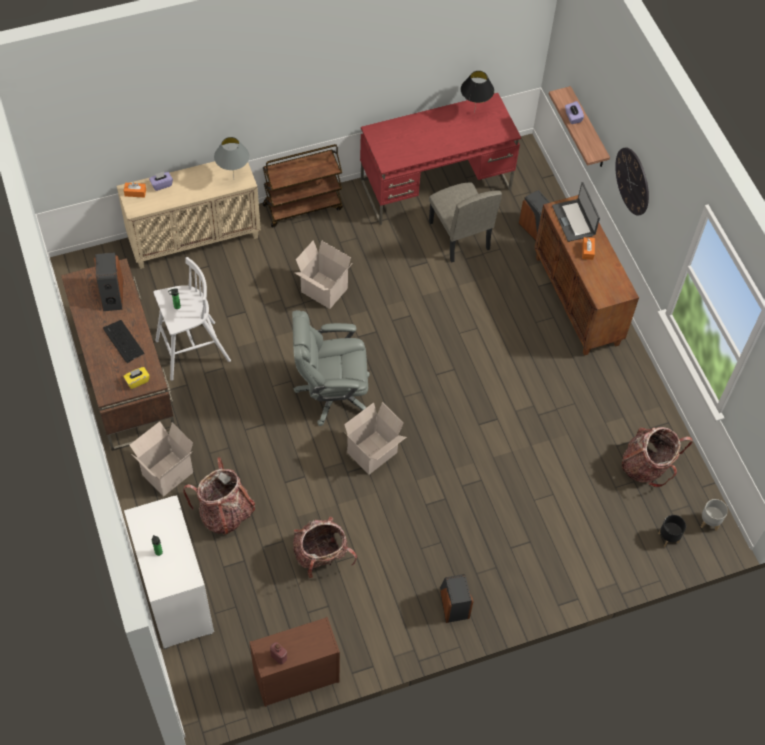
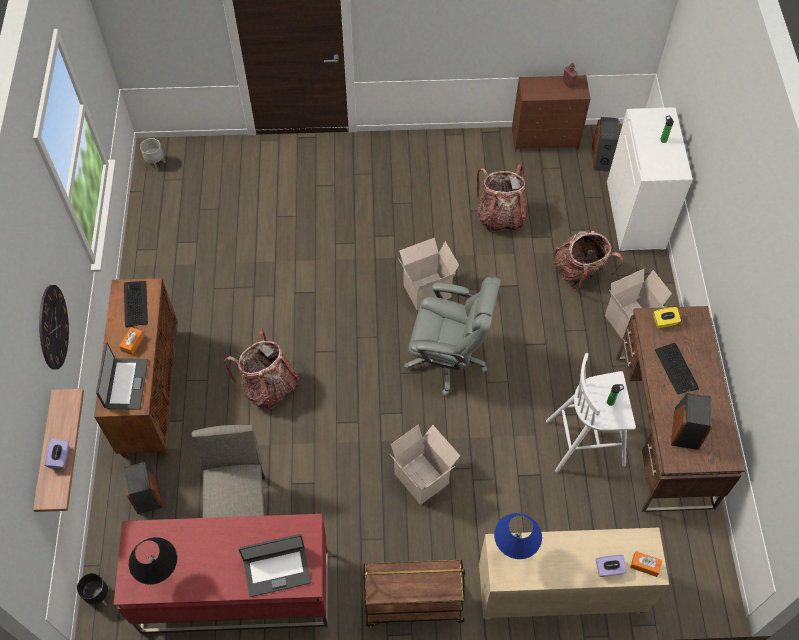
camera: 160 degrees left, 0 degrees up
grey table lamp [214,137,249,177] -> blue table lamp [494,513,542,559]
speaker [440,574,473,623] -> speaker moved to [592,117,620,172]
backpack [622,427,693,487] -> backpack moved to [224,329,299,409]
black planter [658,515,686,547] -> black planter moved to [77,573,110,606]
none -> keyboard [124,281,148,328]
none -> laptop [239,534,311,597]

